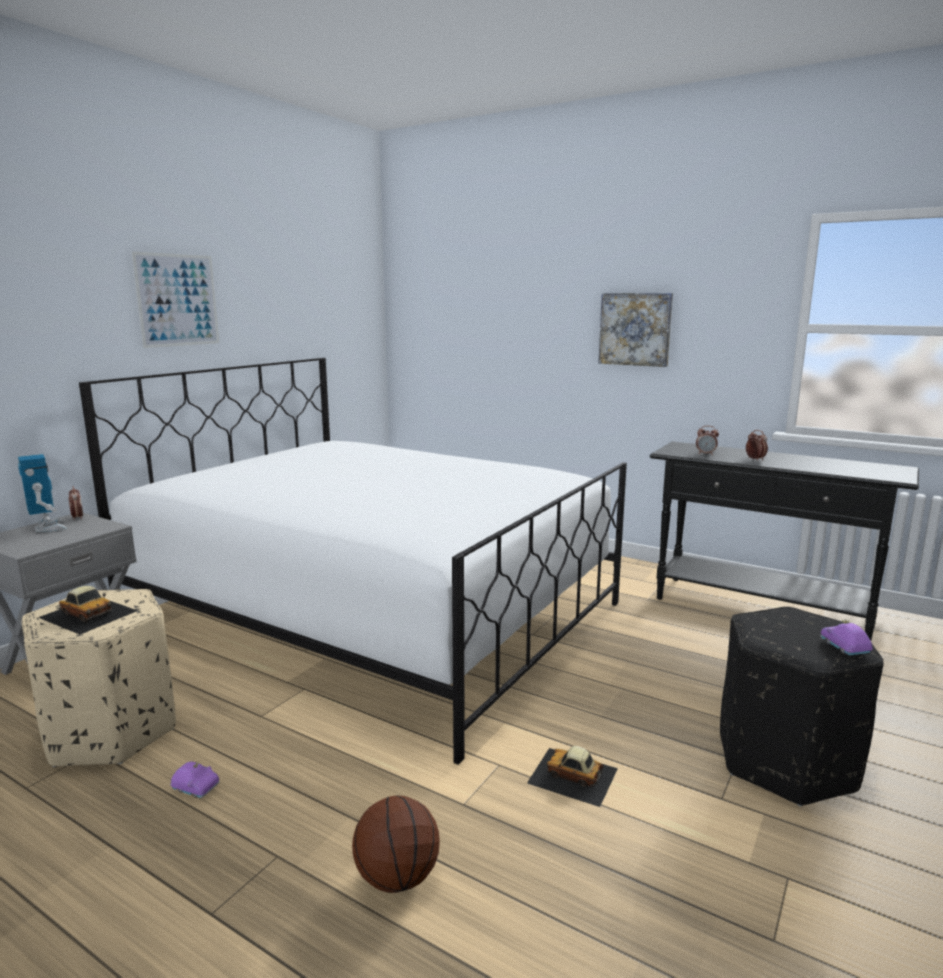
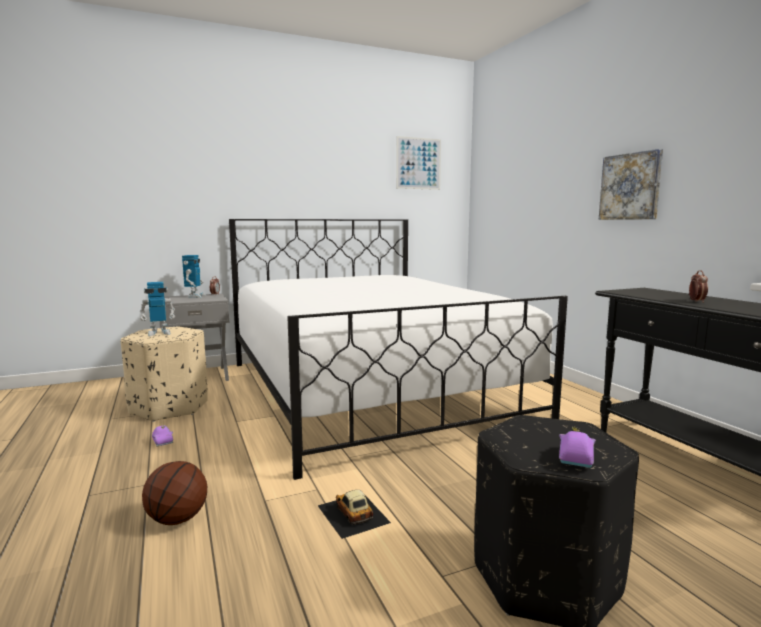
camera: 35 degrees right, 5 degrees down
toy car [38,586,138,635] -> toy robot [140,282,175,336]
picture [131,251,219,348] -> picture moved to [396,136,441,190]
alarm clock [696,426,719,455] -> none

